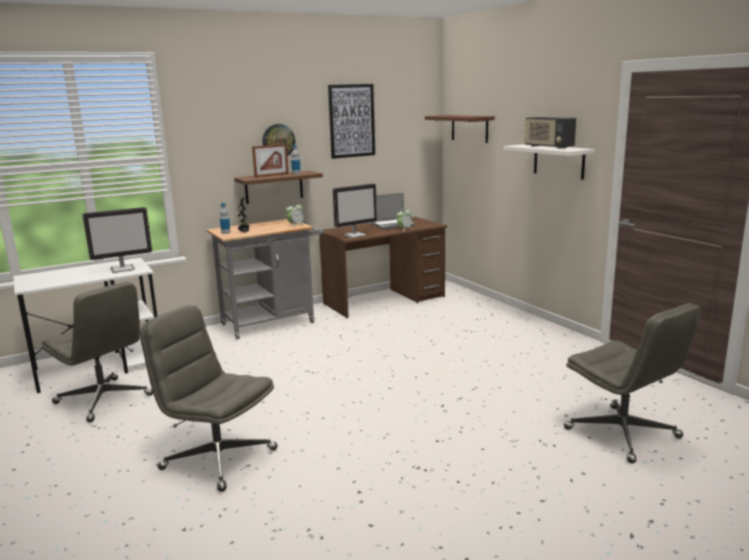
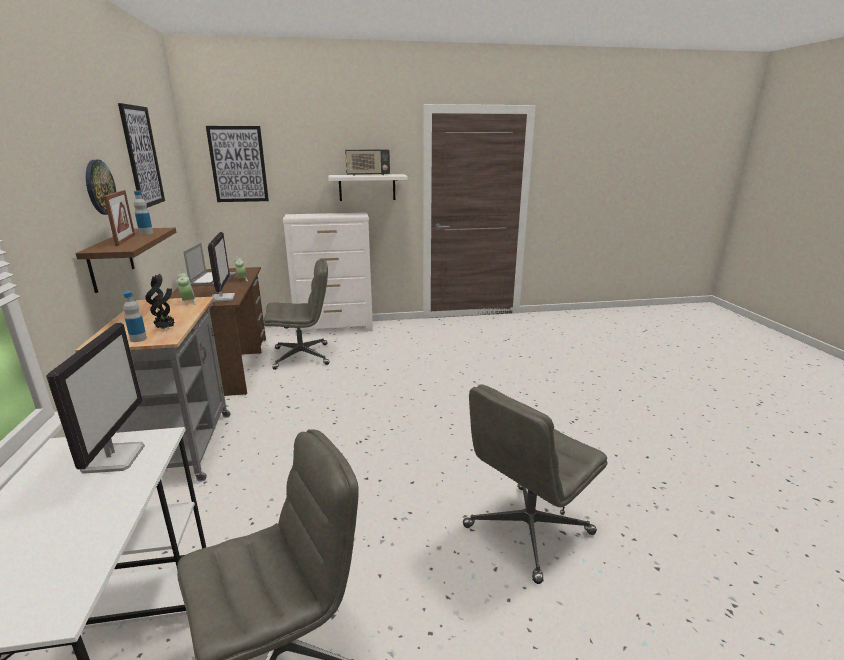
camera: 70 degrees left, 5 degrees up
brown shelf [425,115,495,143] -> picture [206,126,269,202]
grey office chair [564,303,701,463] -> grey office chair moved to [264,260,329,370]
none -> white dresser [283,212,373,335]

